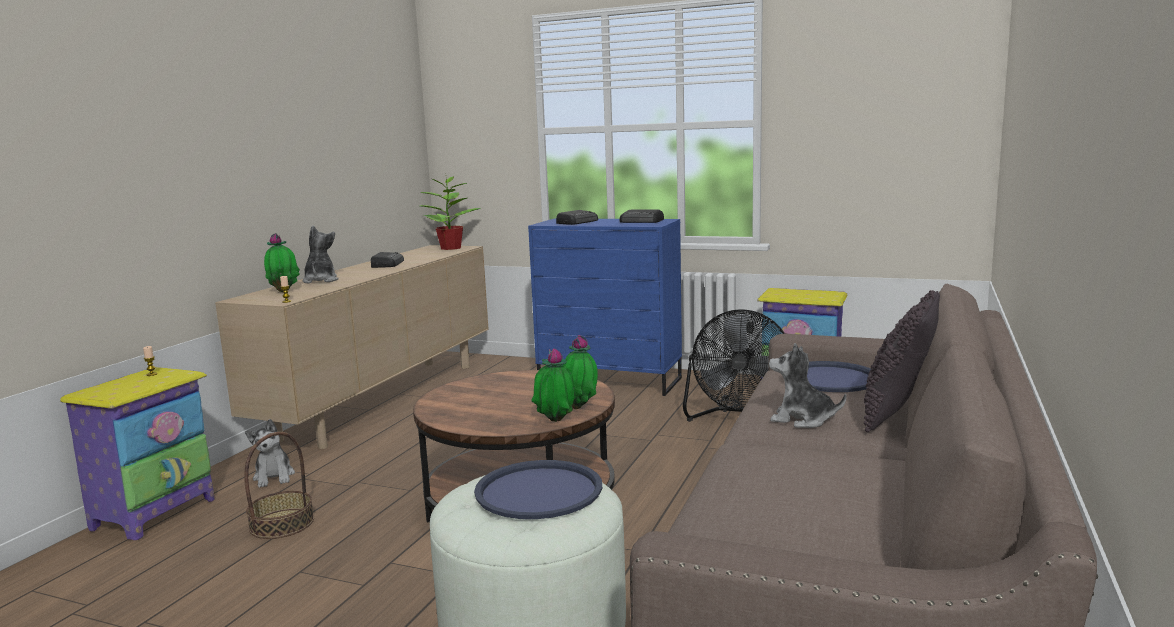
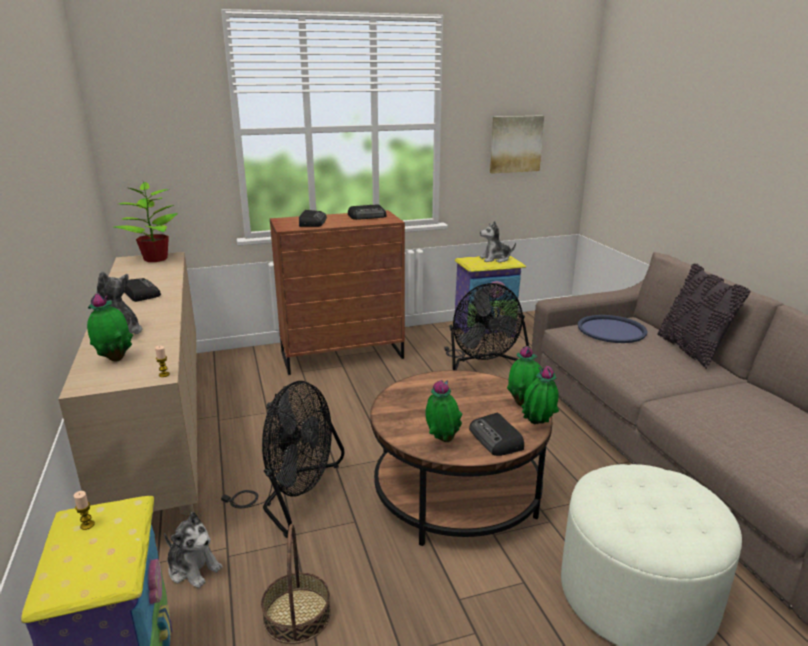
camera: 40 degrees left, 10 degrees up
blue tray [474,460,602,519] -> none
blue dresser [528,218,682,396] -> brown dresser [270,210,405,375]
plush toy [769,343,847,428] -> plush toy moved to [480,221,516,263]
none -> black fan [221,381,344,538]
none -> potted plant [426,380,463,442]
none -> radio [469,413,524,456]
none -> picture [490,115,544,174]

